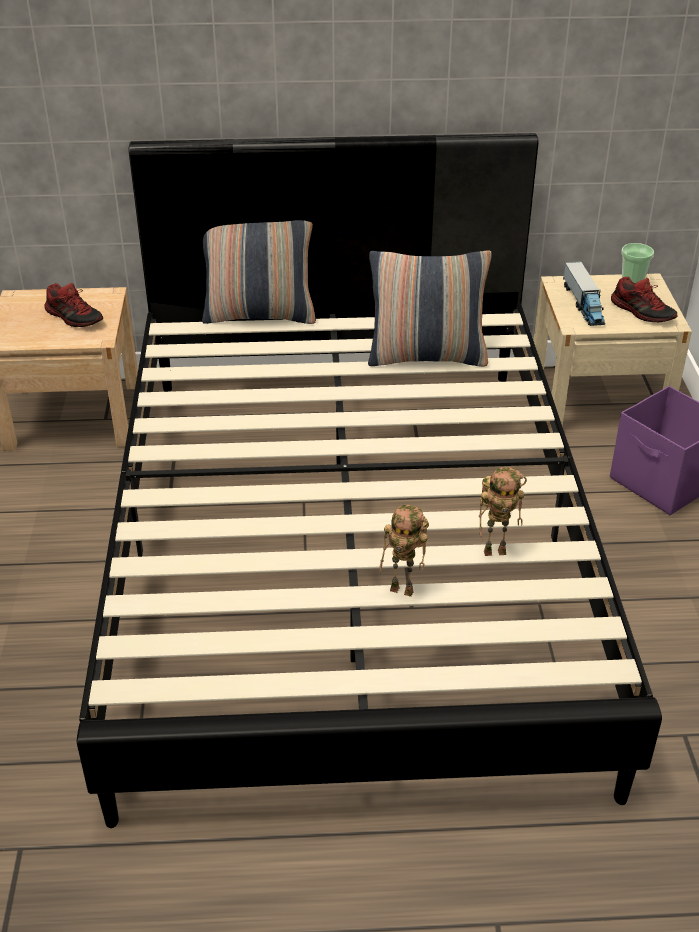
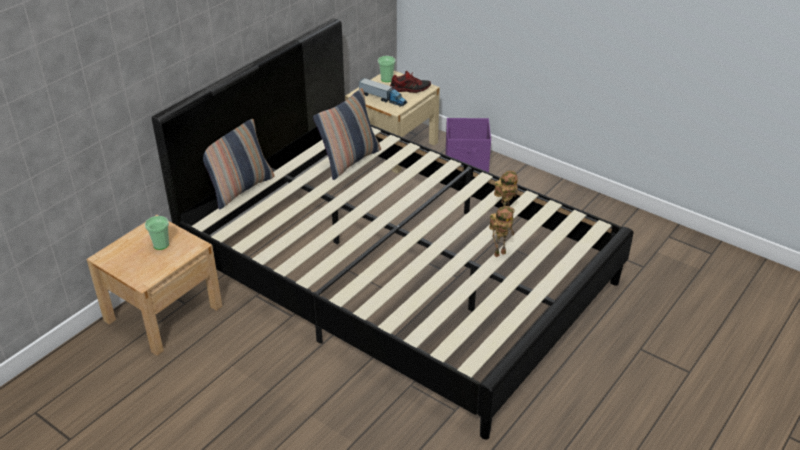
camera: 50 degrees left, 0 degrees up
shoe [45,283,103,327] -> cup [145,216,169,250]

